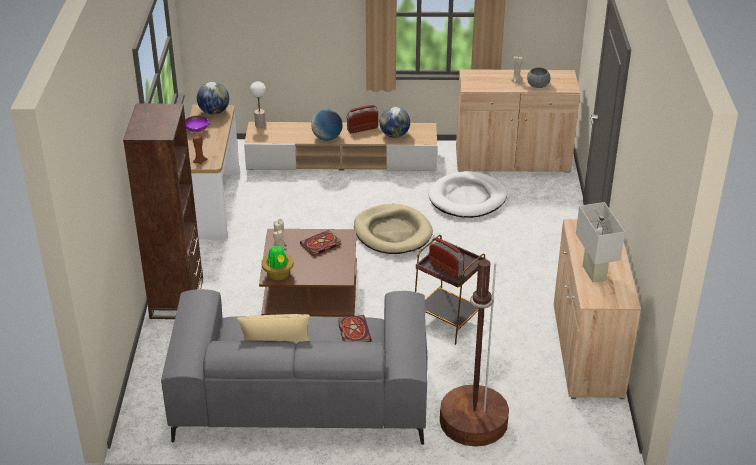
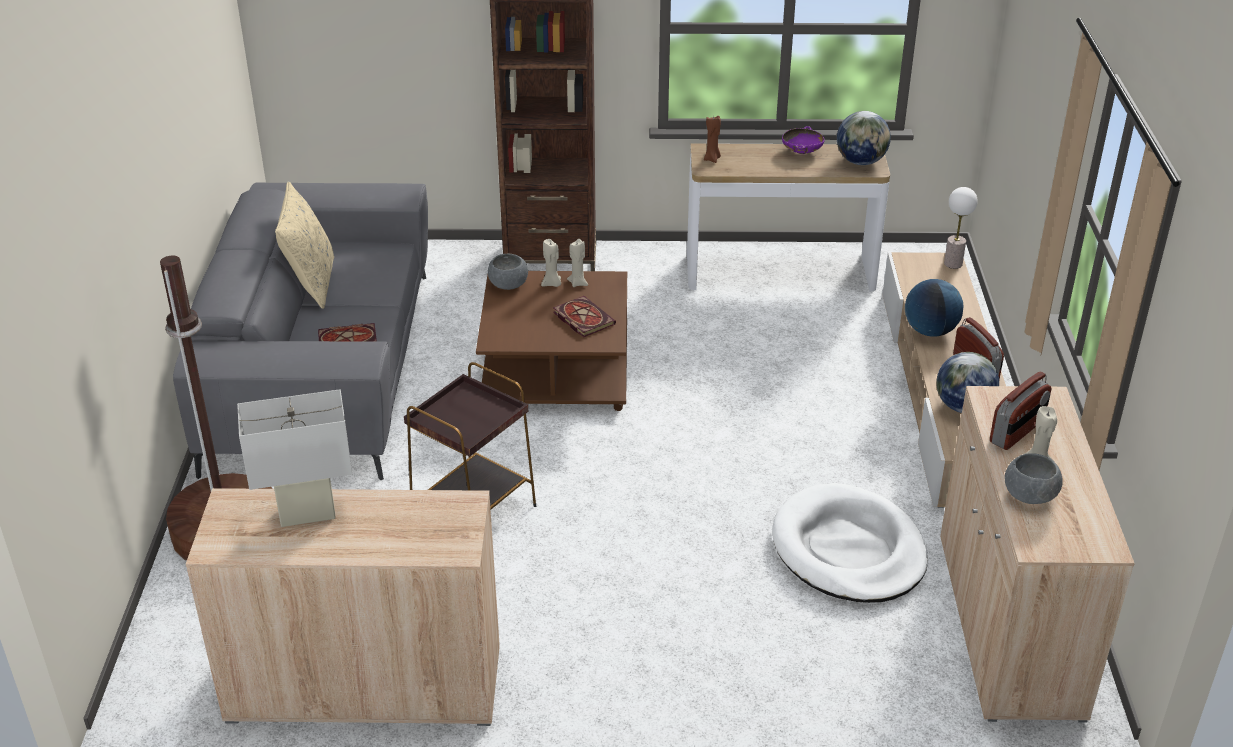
camera: 90 degrees right, 0 degrees up
potted plant [261,244,294,280] -> grey bowl [488,254,528,290]
beige dog bed [354,204,433,254] -> none
radio [429,237,464,278] -> radio moved to [990,371,1051,450]

